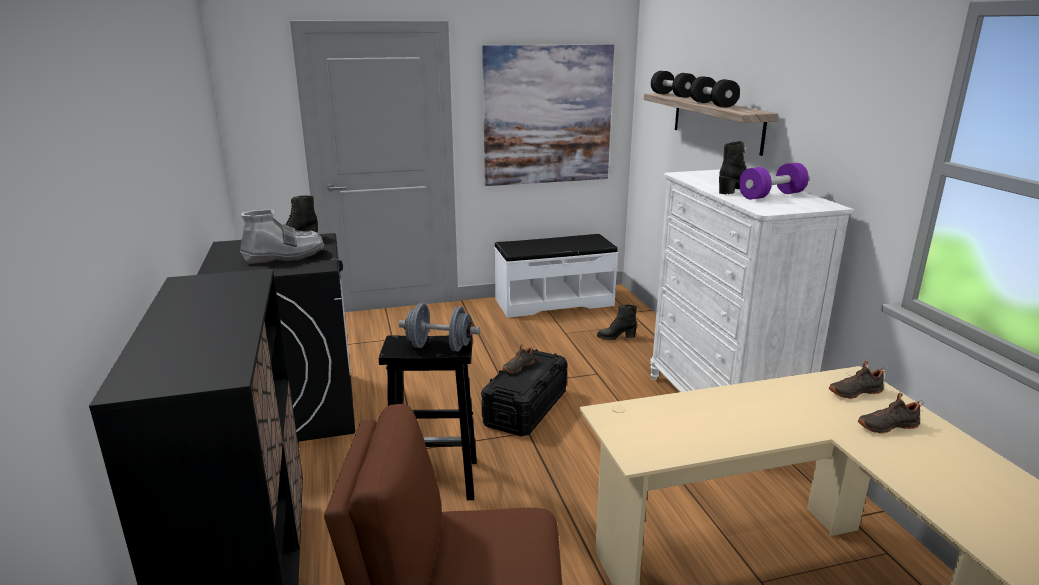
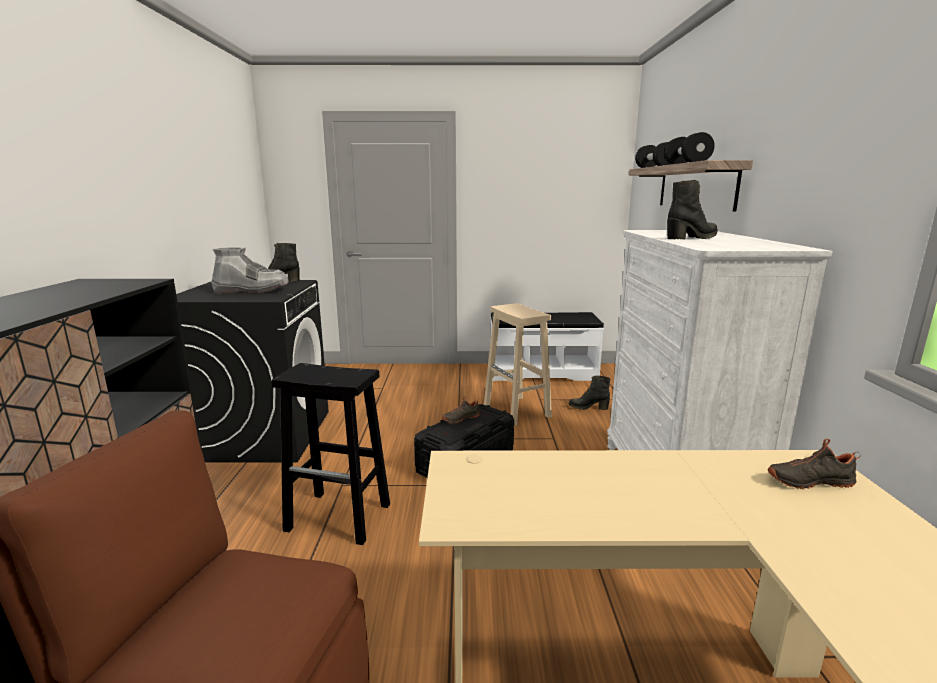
camera: 15 degrees right, 5 degrees down
grey dumbbell [399,303,480,351] -> none
picture [482,44,614,186] -> none
purple dumbbell [739,163,809,200] -> none
black shoe [858,393,923,434] -> none
none -> beige stool [484,303,552,426]

